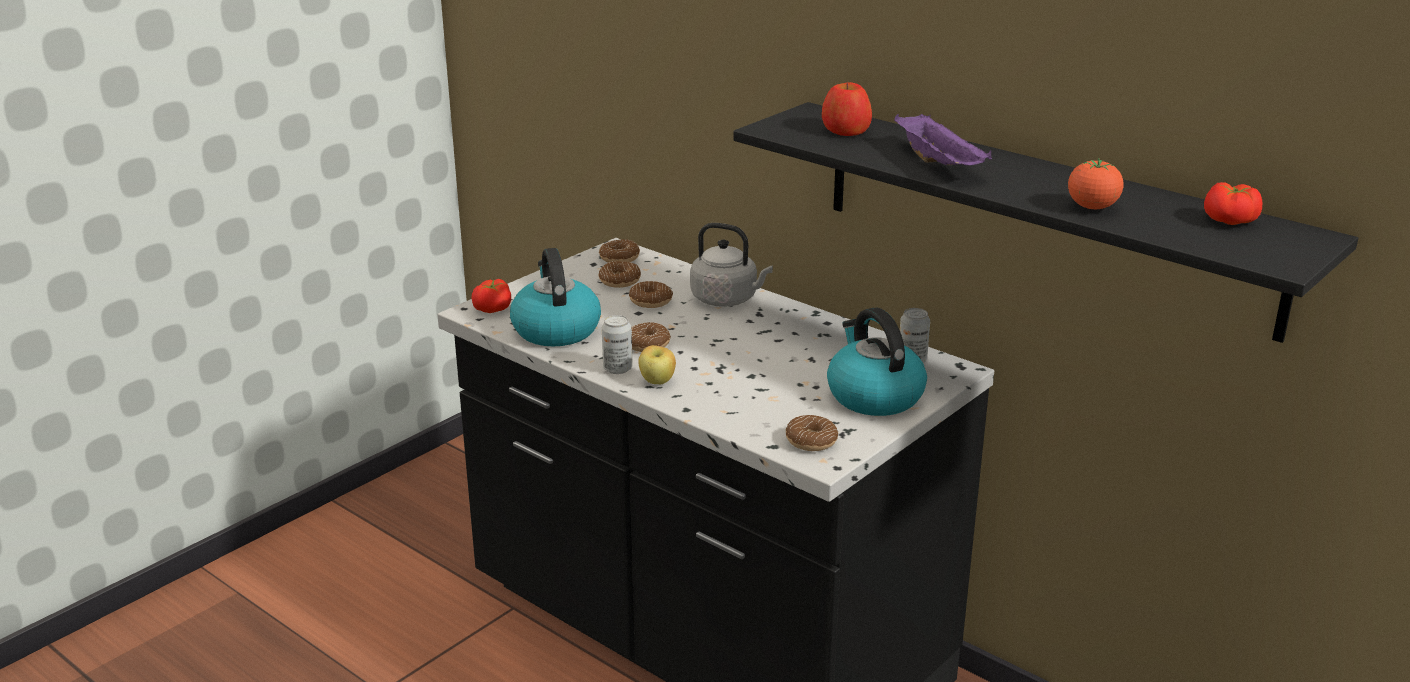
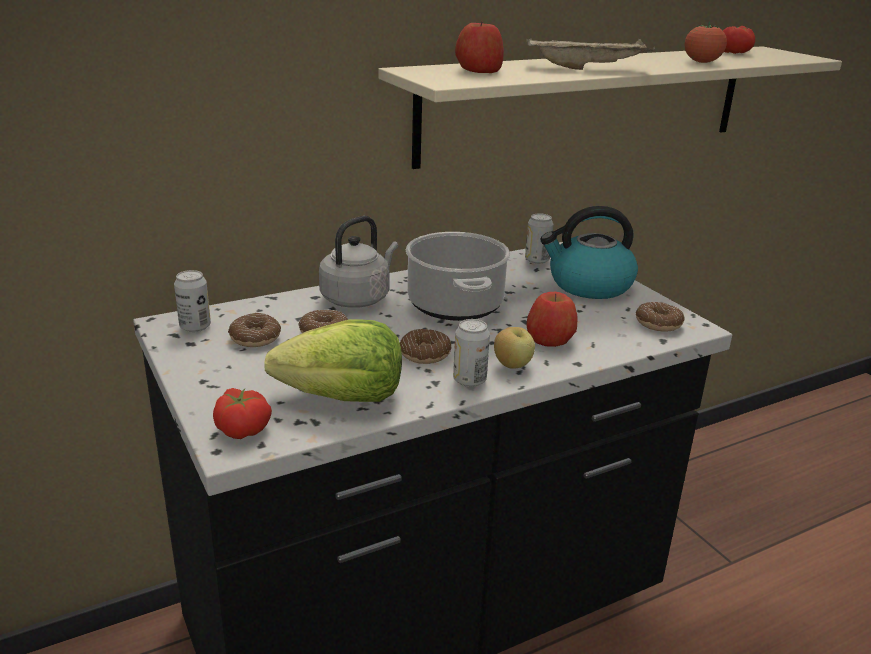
camera: 70 degrees left, 0 degrees up
kettle [510,248,601,346] -> lettuce [264,319,402,402]
donut [599,239,640,263] -> can [174,270,211,332]
black shelf [733,102,1358,343] -> beige shelf [378,46,842,169]
purple tray [894,114,992,165] -> beige tray [527,37,655,70]
none -> cooking pot [406,232,510,321]
none -> apple [526,292,577,347]

